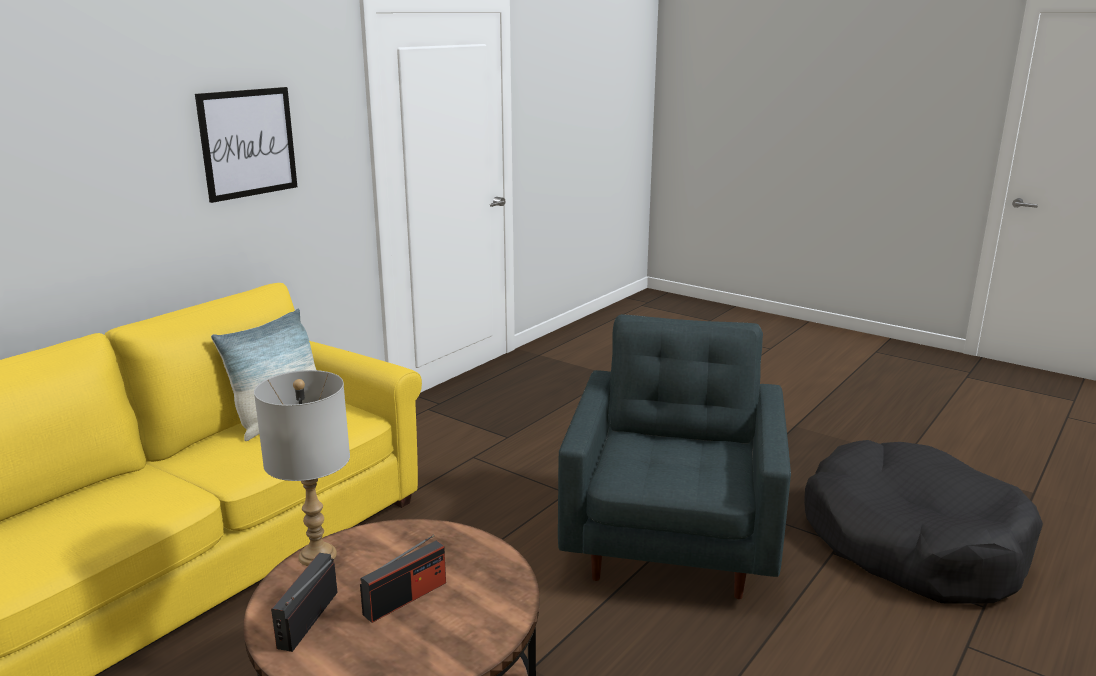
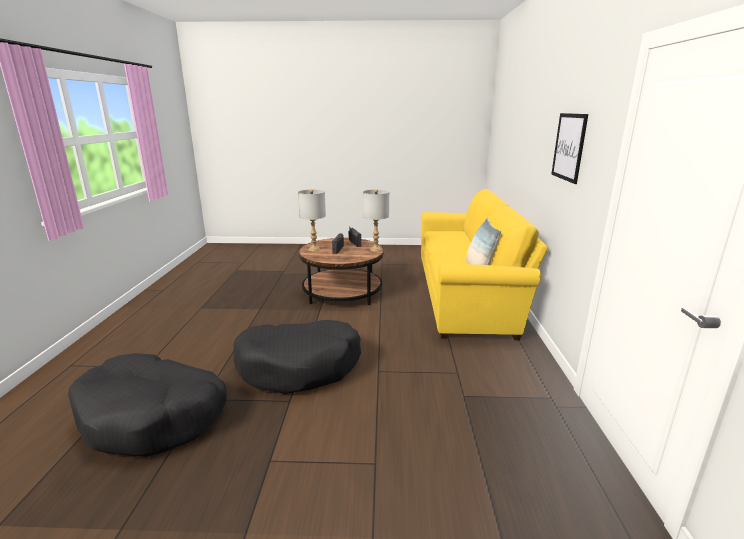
camera: 145 degrees right, 0 degrees up
grey armchair [558,314,791,599] -> black dog bed [233,320,361,394]
none -> grey table lamp [298,189,326,251]

